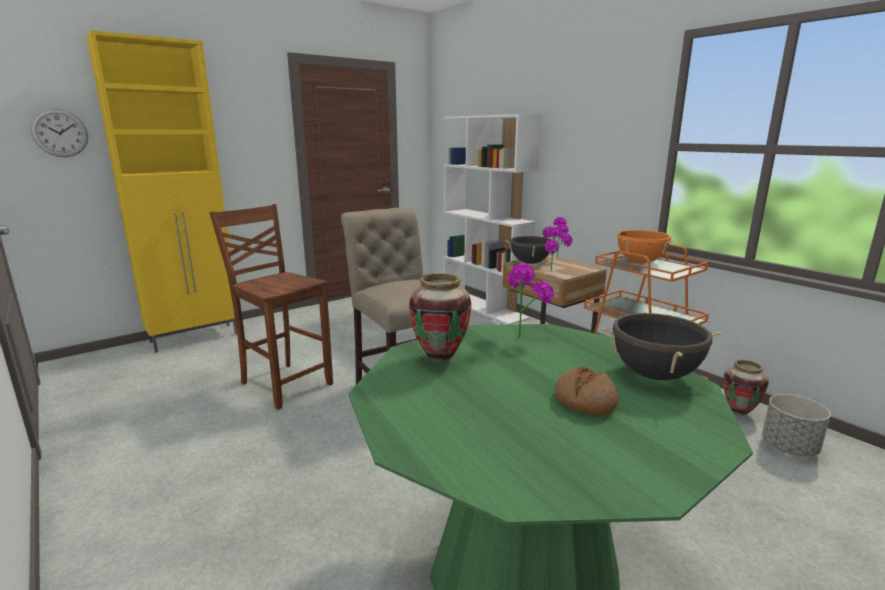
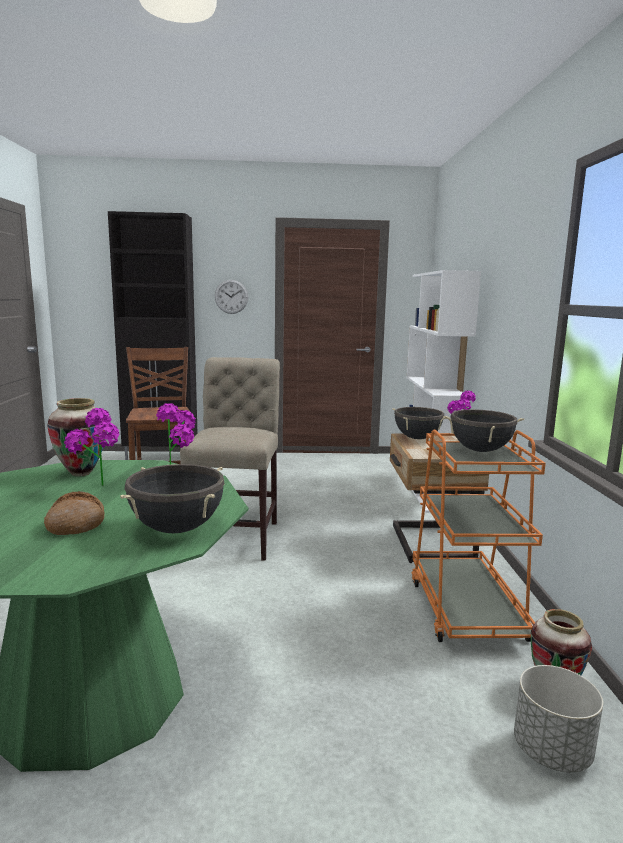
camera: 35 degrees right, 5 degrees down
wall clock [30,109,88,157] -> wall clock moved to [215,280,248,314]
yellow cabinet [87,30,237,353] -> black cabinet [108,211,198,460]
potted plant [544,227,573,271] -> potted plant moved to [64,408,119,486]
orange cooking pot [617,230,672,263] -> black cooking pot [443,409,524,452]

